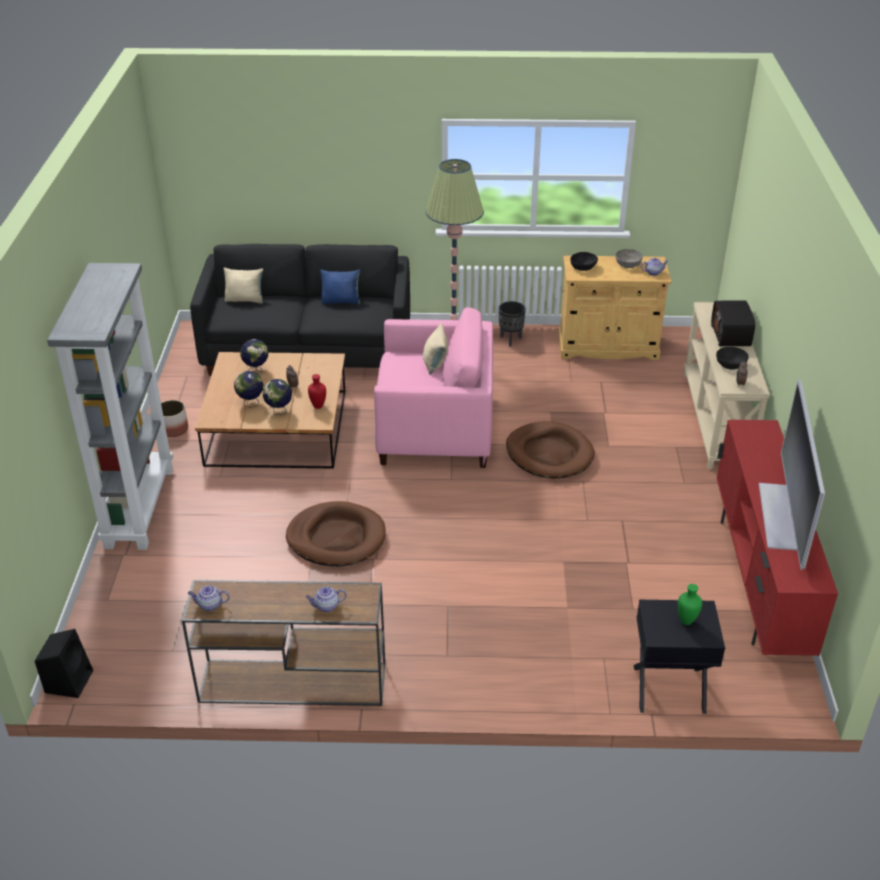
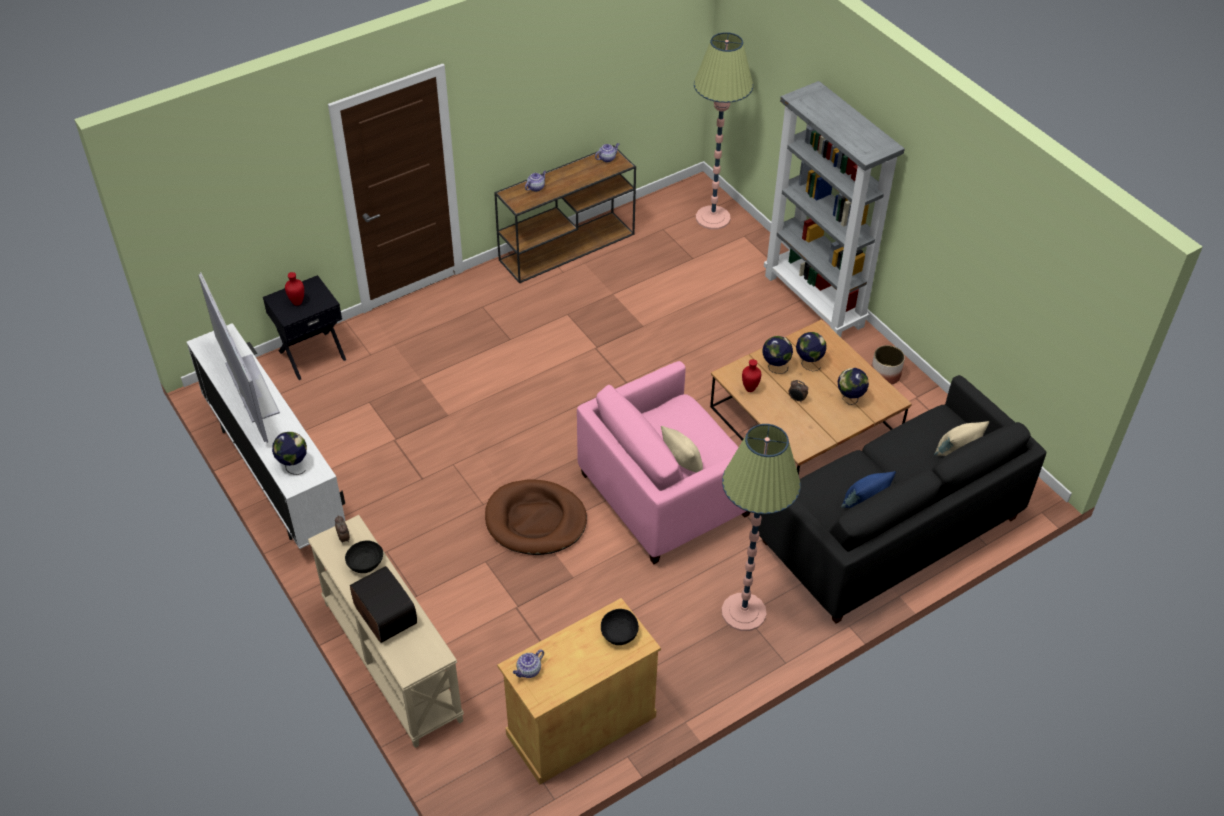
camera: 145 degrees right, 10 degrees up
black speaker [35,629,93,698] -> none
brown dog bed [286,501,386,566] -> none
black planter [499,301,526,347] -> none
grey bowl [616,249,643,268] -> none
green vase [678,584,702,625] -> red vase [285,272,304,306]
red tv stand [717,420,838,656] -> white tv stand [187,323,345,549]
none -> globe [272,432,307,475]
none -> floor lamp [694,32,753,229]

